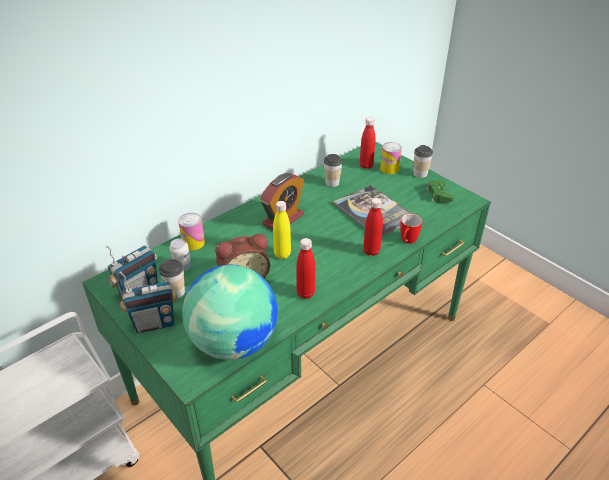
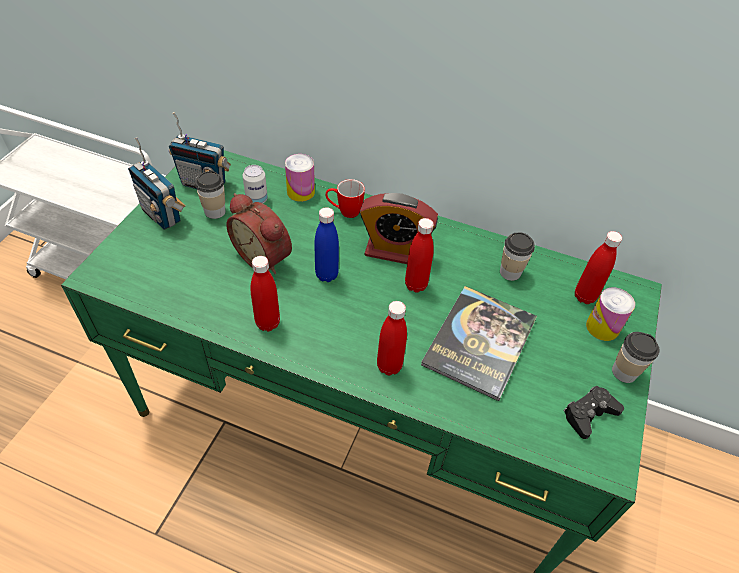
camera: 60 degrees right, 10 degrees up
globe [182,265,278,360] -> none
yellow bottle [273,201,291,259] -> blue bottle [314,207,339,282]
mug [400,214,423,244] -> mug moved to [325,179,365,218]
green game controller [426,180,454,203] -> black game controller [563,386,624,439]
none -> red bottle [405,218,434,293]

